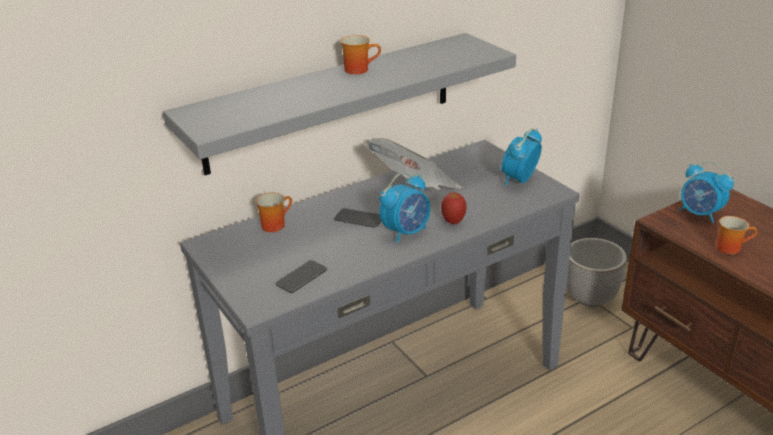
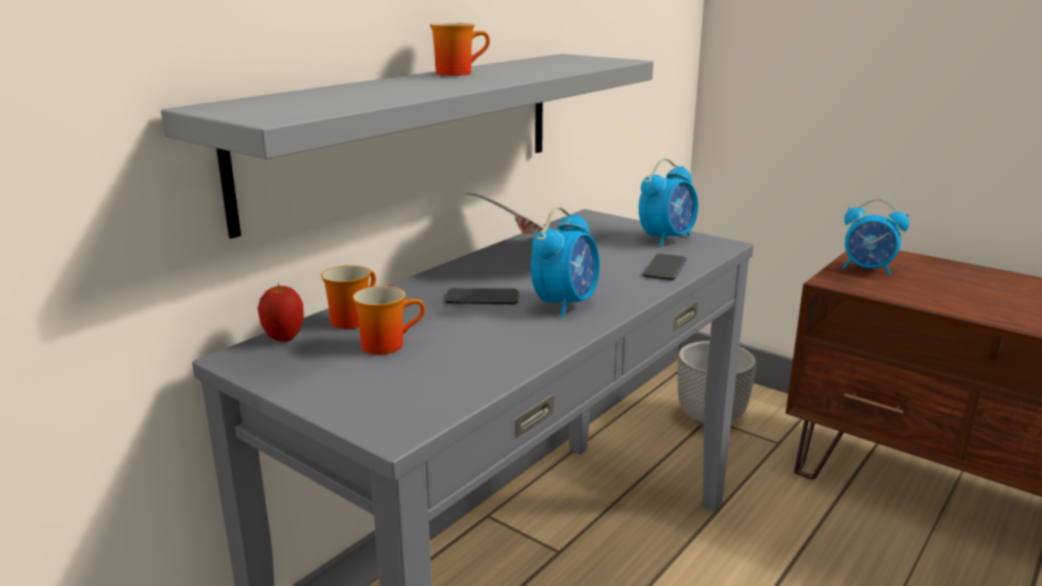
camera: 20 degrees left, 10 degrees down
phone [276,260,327,293] -> phone moved to [643,254,687,280]
apple [441,192,466,224] -> apple moved to [258,284,304,342]
alarm clock [501,128,542,186] -> alarm clock turned 150 degrees counterclockwise [639,159,698,247]
mug [716,216,757,254] -> mug moved to [352,286,425,355]

